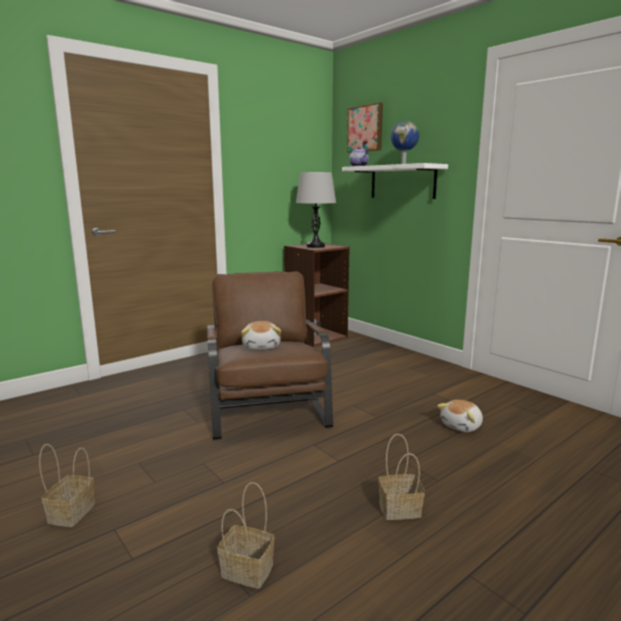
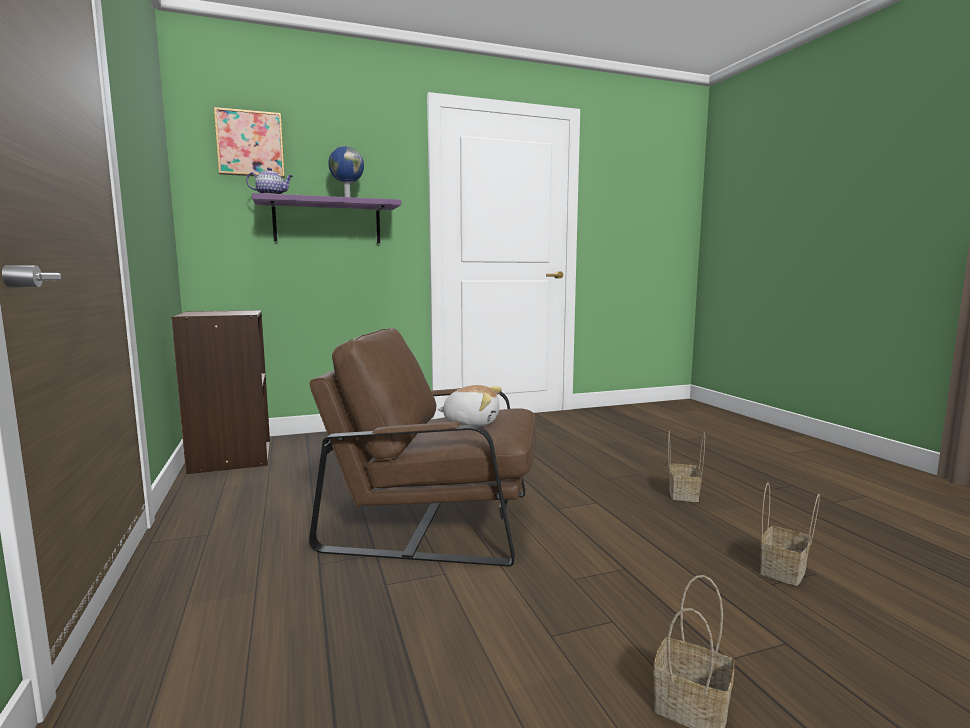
camera: 70 degrees left, 5 degrees down
grey table lamp [296,172,336,248] -> none
white shelf [342,163,448,199] -> purple shelf [252,193,401,243]
plush toy [437,400,483,432] -> none

